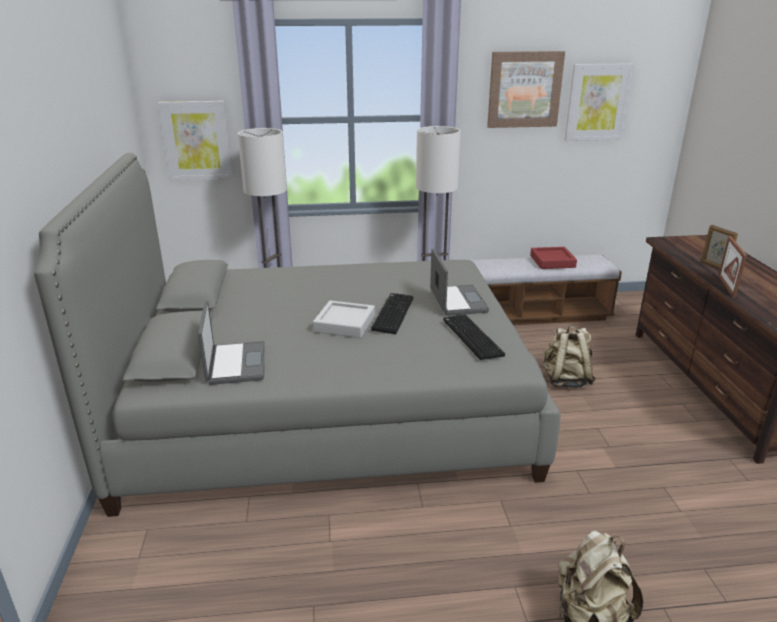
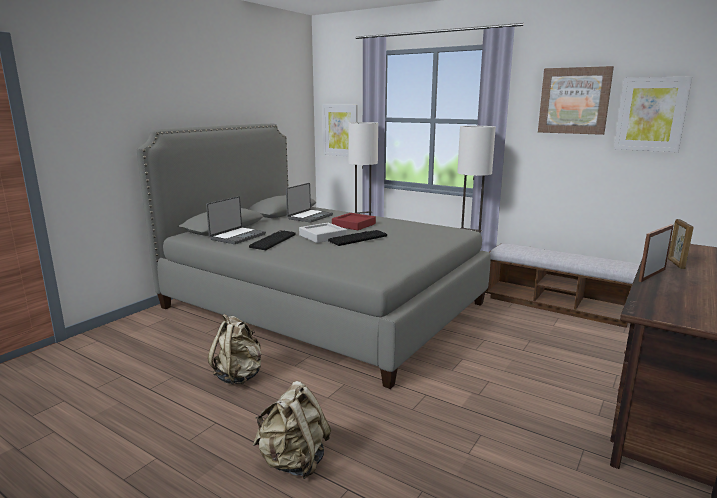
camera: 40 degrees right, 10 degrees down
laptop [430,249,489,316] -> laptop moved to [286,183,333,222]
keyboard [443,315,505,360] -> keyboard moved to [249,230,296,250]
red tray [530,247,577,269] -> red tray moved to [332,213,376,230]
beige backpack [543,326,596,388] -> beige backpack moved to [208,314,262,384]

